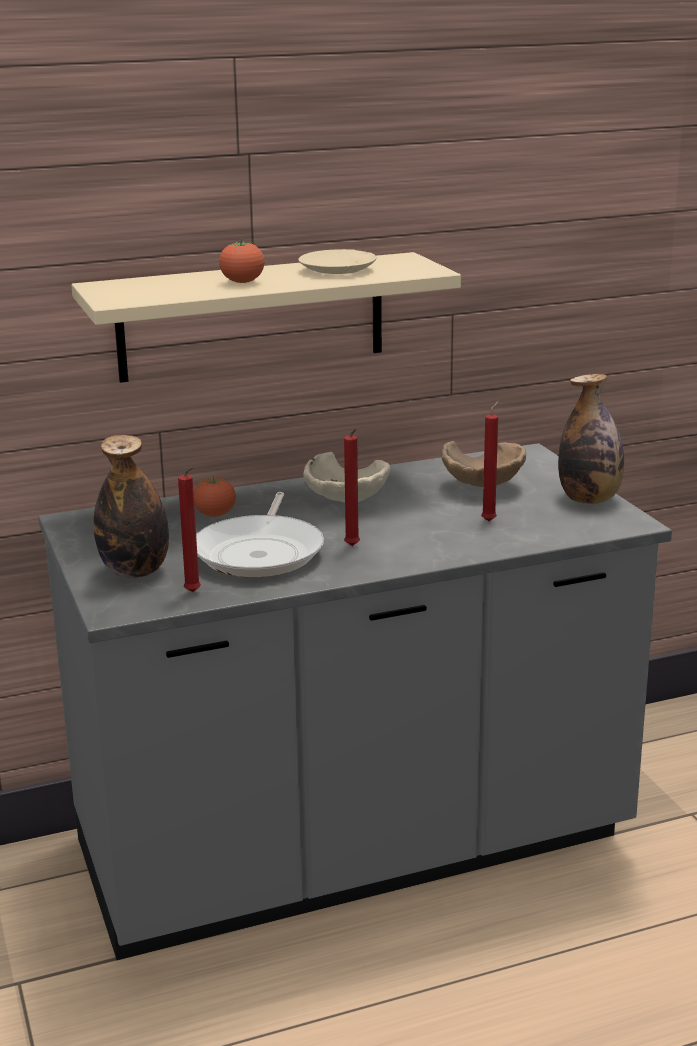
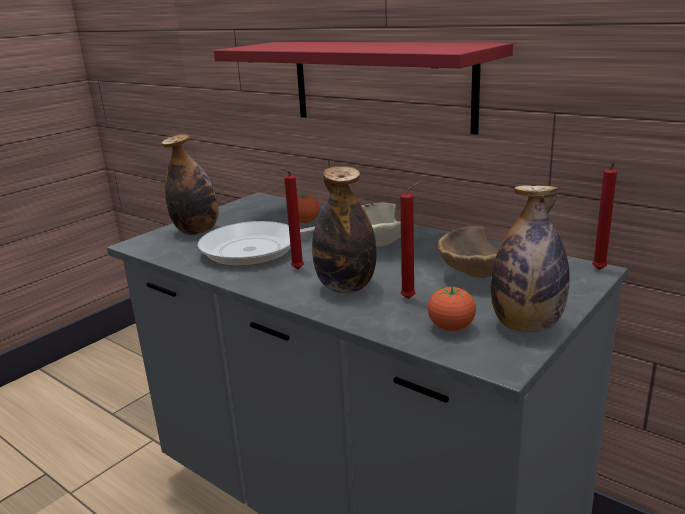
camera: 60 degrees right, 0 degrees up
beige shelf [71,252,461,383] -> red shelf [214,42,513,135]
red candle [178,467,201,592] -> red candle moved to [592,162,617,270]
tomato [219,239,264,283] -> tomato moved to [428,286,476,331]
beige plate [299,249,377,274] -> none
none -> bottle [312,166,377,293]

